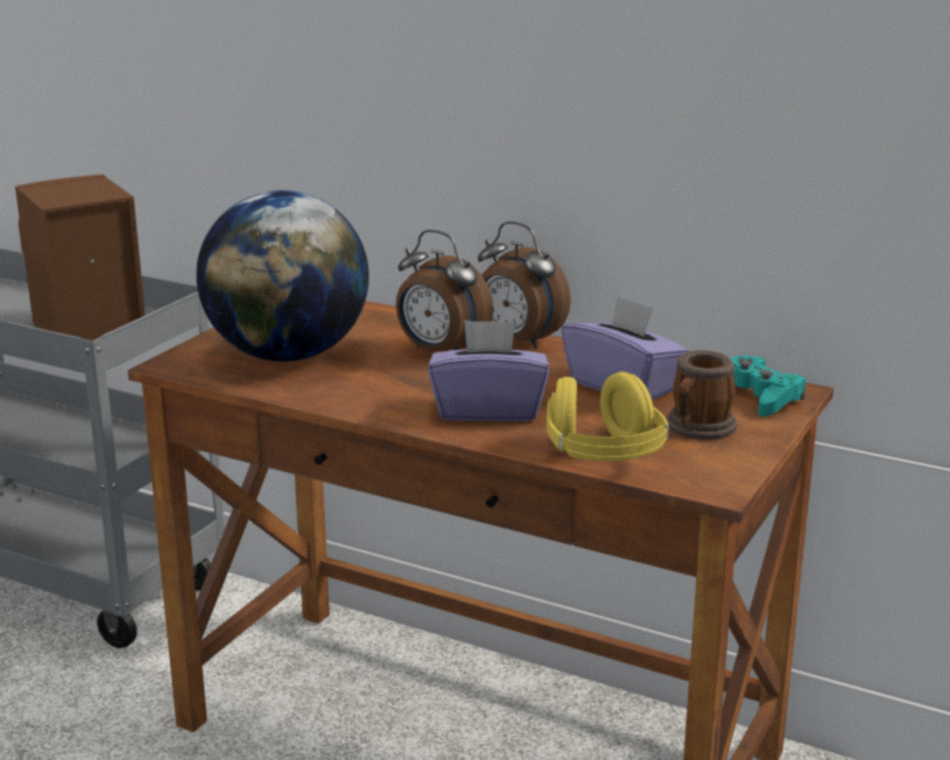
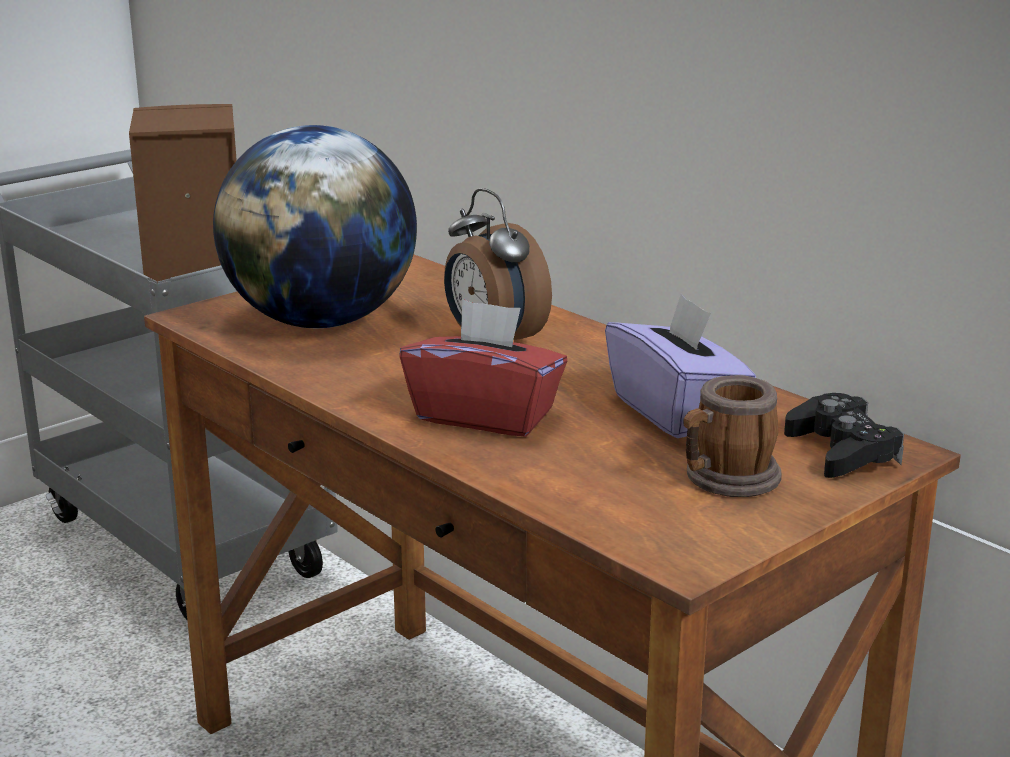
camera: 20 degrees right, 0 degrees up
purple tissue box [428,320,550,421] -> red tissue box [399,299,567,437]
alarm clock [478,222,571,349] -> none
yellow headphones [546,371,669,461] -> none
turquoise game controller [731,355,806,417] -> black game controller [784,393,904,478]

